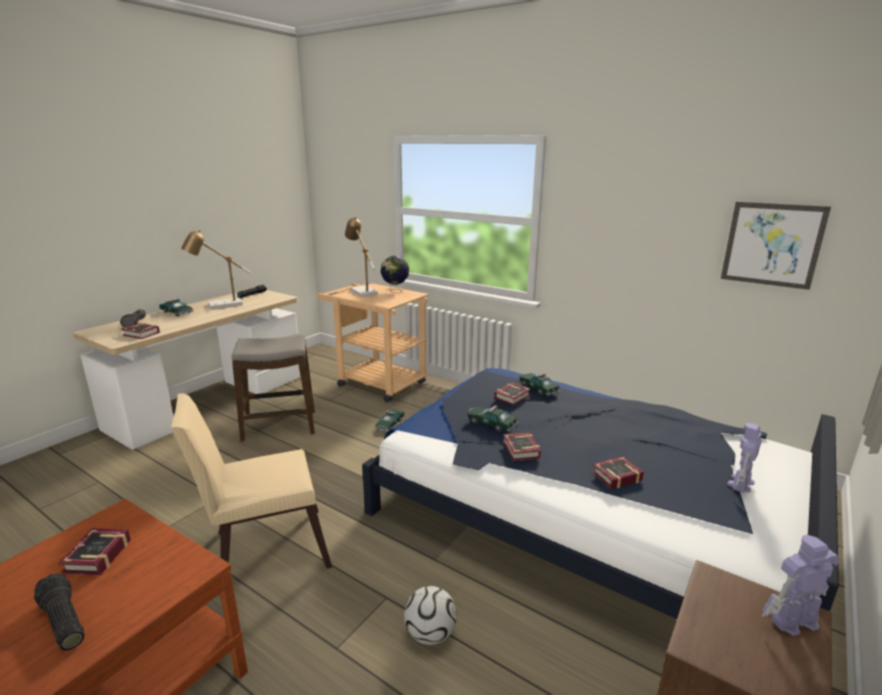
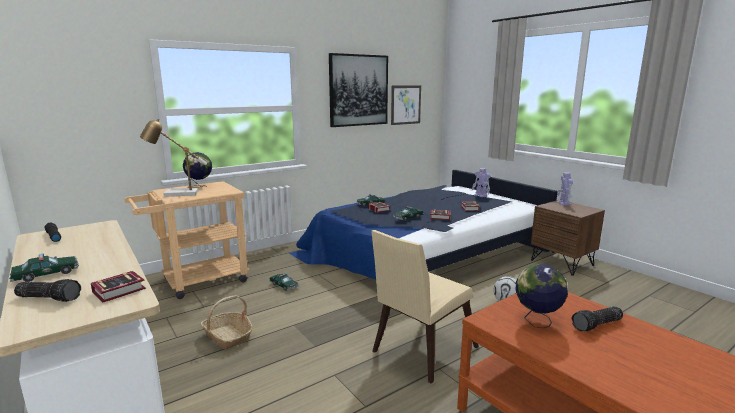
camera: 70 degrees left, 5 degrees down
book [58,528,131,575] -> globe [516,264,568,328]
beige chair [171,393,332,595] -> beige chair turned 45 degrees clockwise [371,230,479,384]
table lamp [181,229,250,310] -> none
stool [231,335,315,442] -> basket [201,295,253,349]
none -> picture [329,53,388,127]

